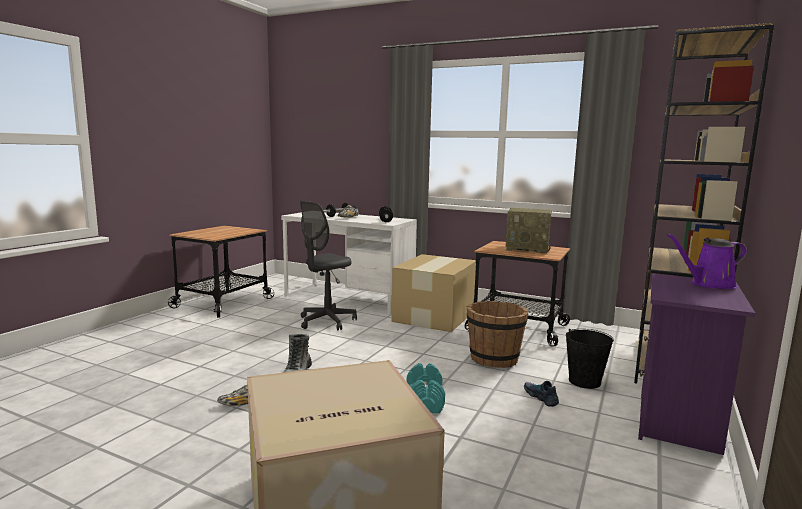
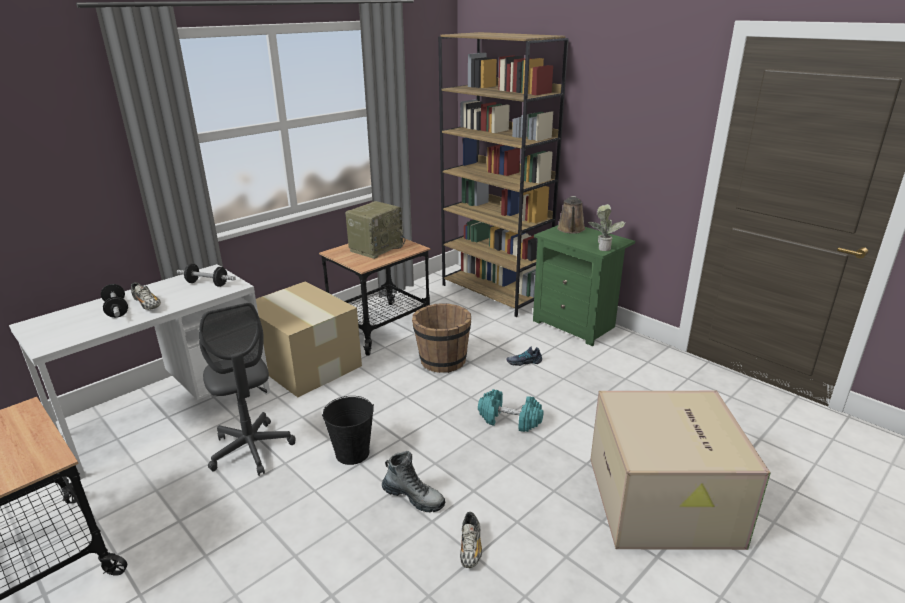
camera: 70 degrees left, 15 degrees up
black bucket [566,329,614,389] -> black bucket moved to [322,396,374,465]
purple nightstand [638,273,756,455] -> green nightstand [533,225,635,346]
purple watering can [667,234,747,289] -> brown watering can [557,196,585,234]
none -> potted plant [588,204,625,251]

